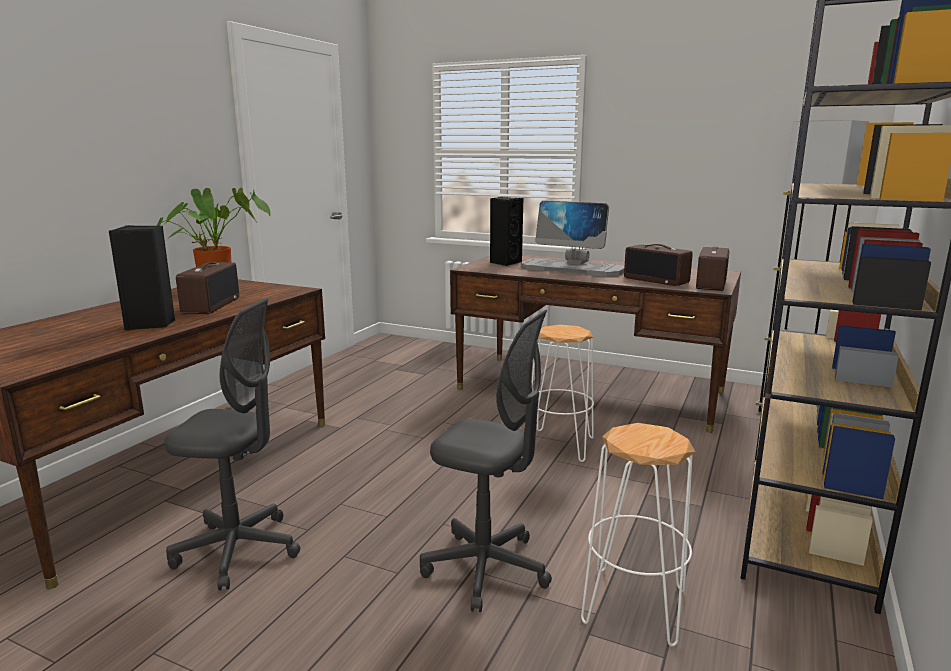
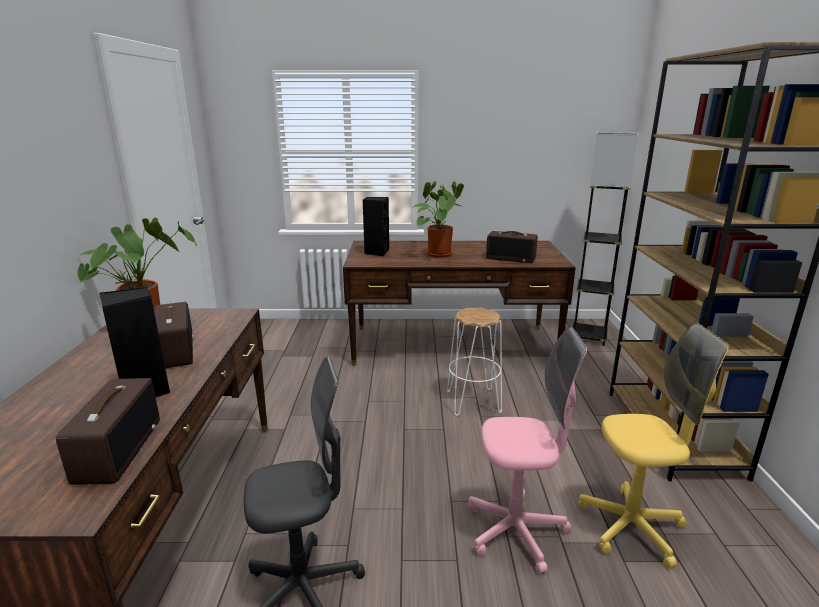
camera: 25 degrees left, 5 degrees up
grey office chair [420,310,552,612] -> pink office chair [468,327,587,575]
monitor [521,201,625,277] -> potted plant [411,181,464,258]
white stool [581,423,695,647] -> yellow office chair [578,324,729,569]
radio [696,247,730,291] -> radio moved to [56,378,160,485]

